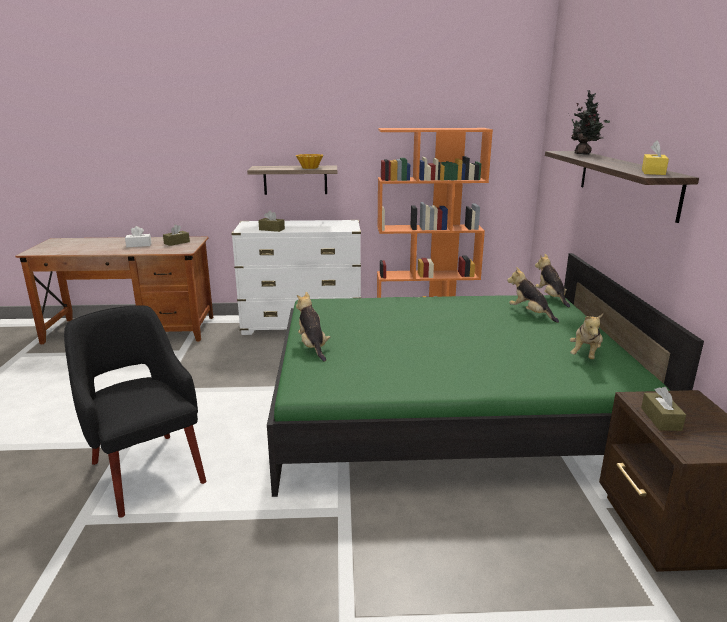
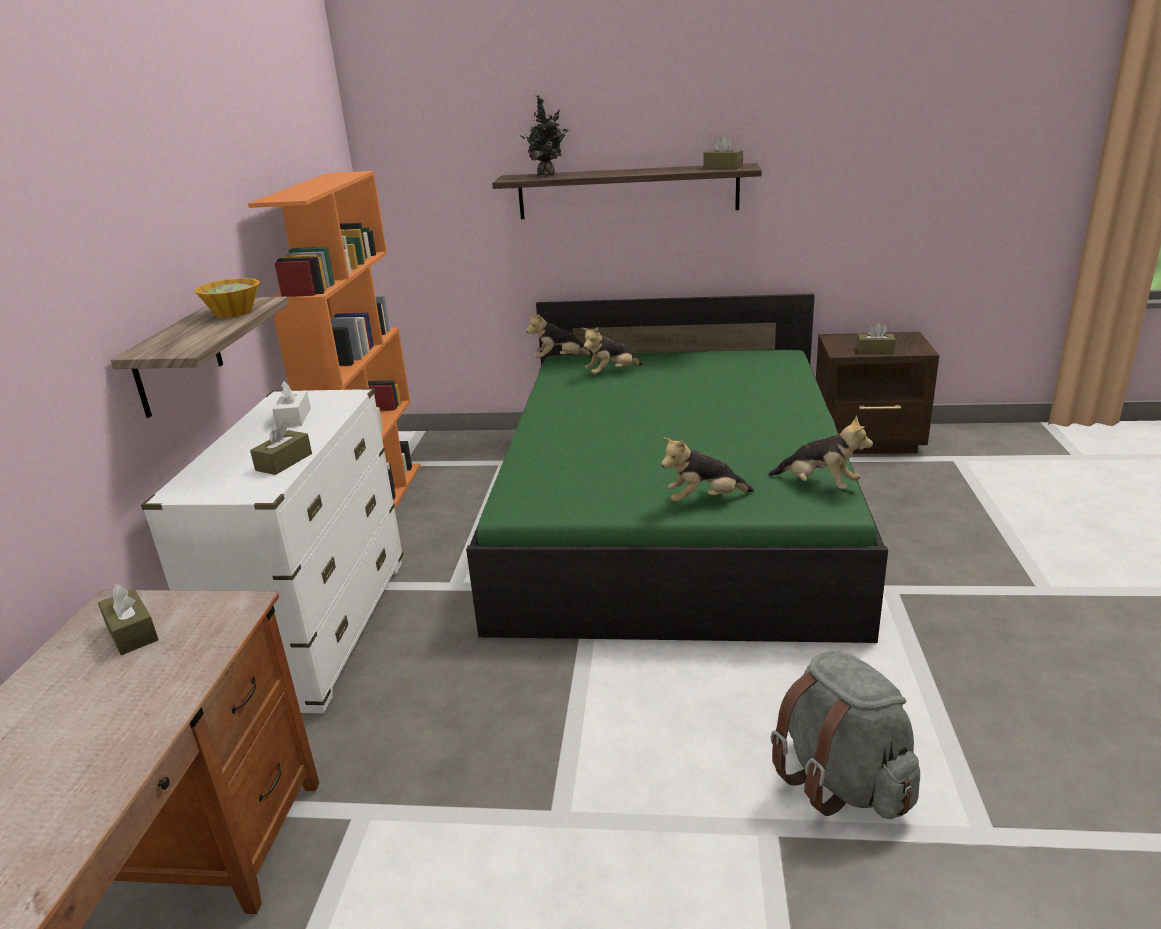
camera: 80 degrees left, 5 degrees up
black armchair [64,305,206,518] -> grey backpack [770,650,920,819]
white tissue box [125,226,151,247] -> white tissue box moved to [272,381,311,427]
plush toy [570,314,603,359] -> plush toy moved to [768,416,873,489]
yellow tissue box [642,140,669,175] -> brown tissue box [703,135,743,169]

